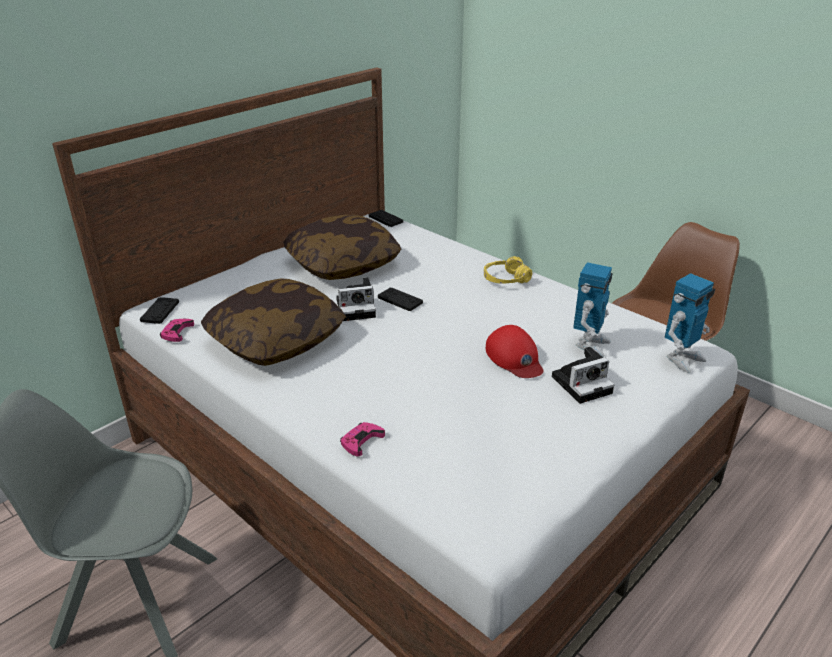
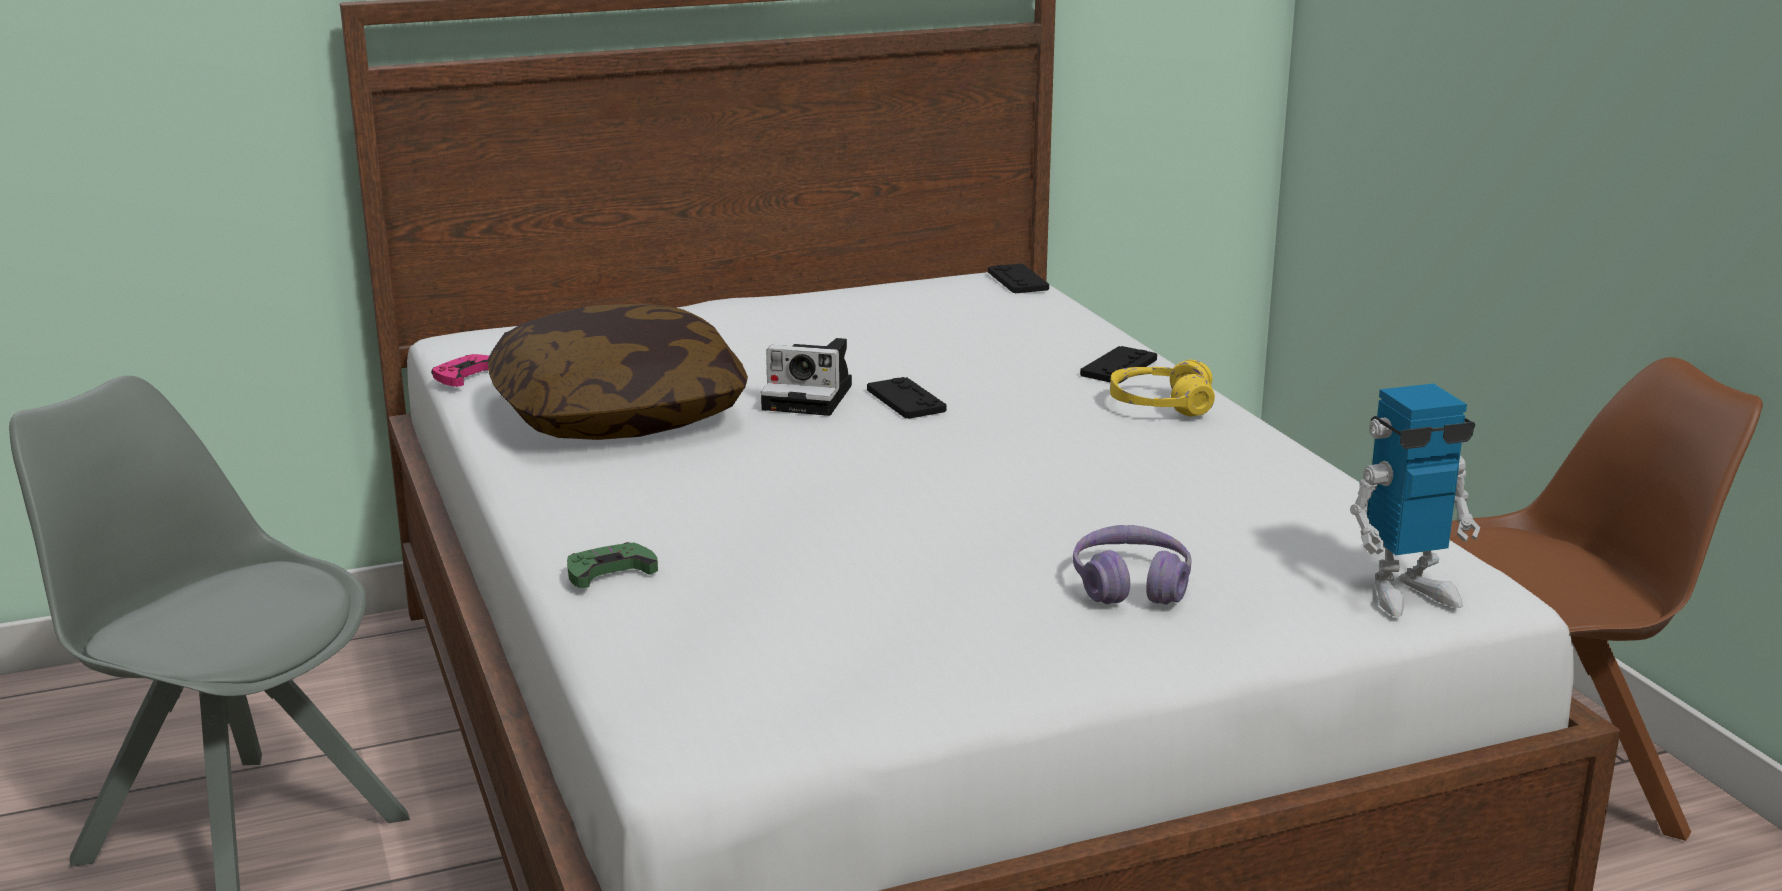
camera: 25 degrees right, 10 degrees down
black game controller [140,297,179,324] -> black game controller moved to [1080,346,1157,384]
pillow [283,215,402,280] -> none
pink game controller [340,422,385,457] -> green game controller [567,542,658,588]
red cap [486,325,543,378] -> none
camera [552,347,614,404] -> purple headphones [1073,525,1191,605]
toy robot [573,262,613,357] -> none

